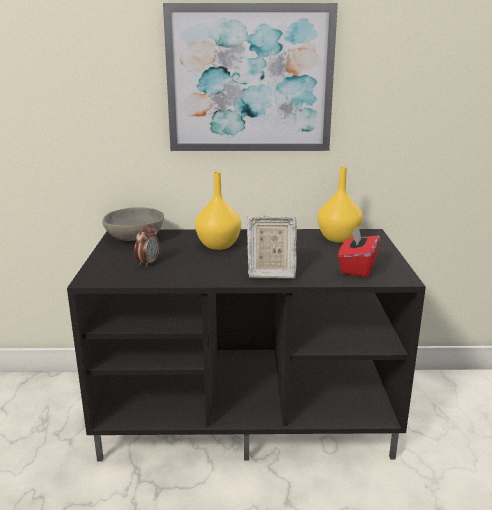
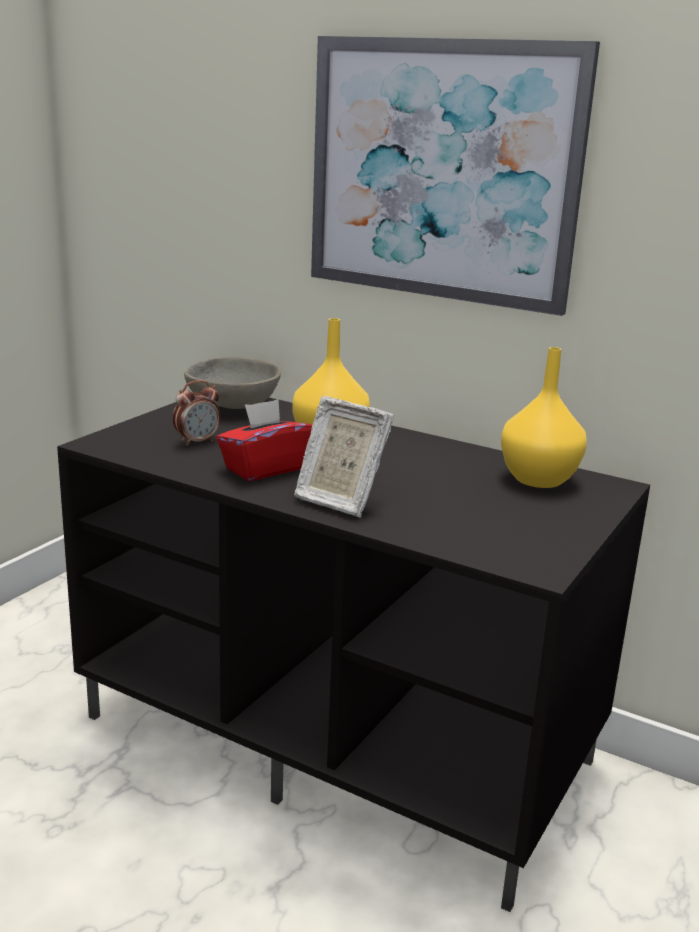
camera: 30 degrees right, 0 degrees up
red tissue box [338,226,380,277] -> red tissue box moved to [216,399,313,481]

